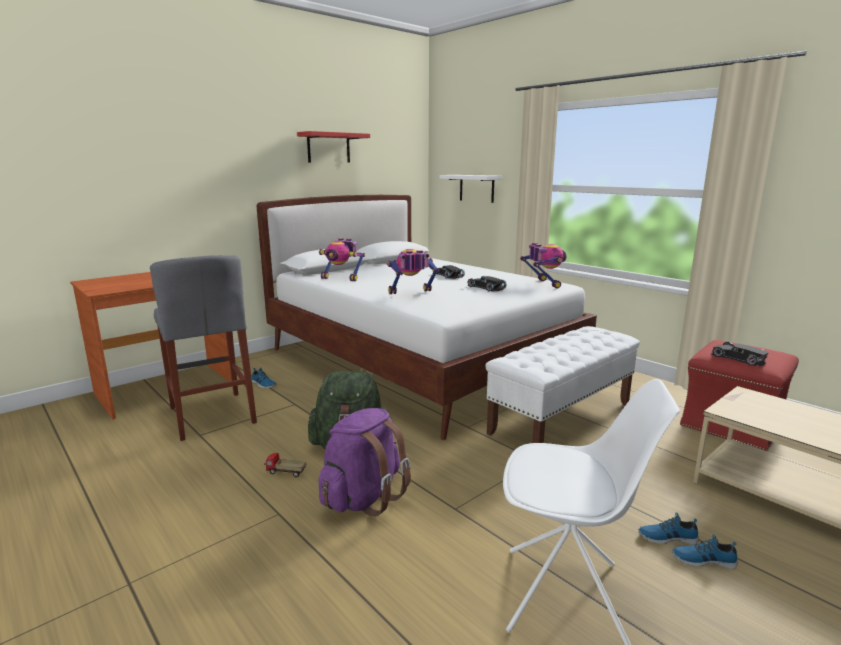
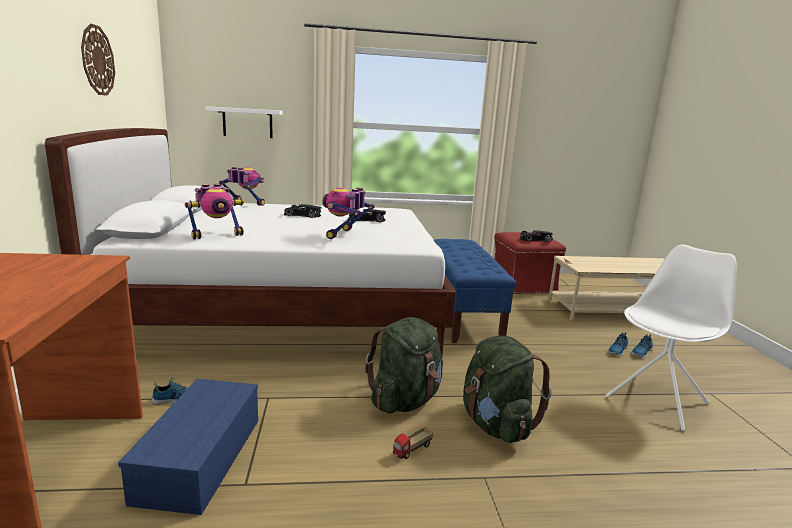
camera: 55 degrees left, 0 degrees up
grey stool [150,255,257,441] -> blue storage box [118,379,258,515]
red shelf [297,131,370,163] -> wall clock [81,23,115,96]
purple backpack [319,408,411,517] -> green backpack [463,336,552,443]
white bench [485,326,640,443] -> blue bench [434,239,516,343]
toy robot [520,243,567,288] -> toy robot moved to [219,167,265,206]

